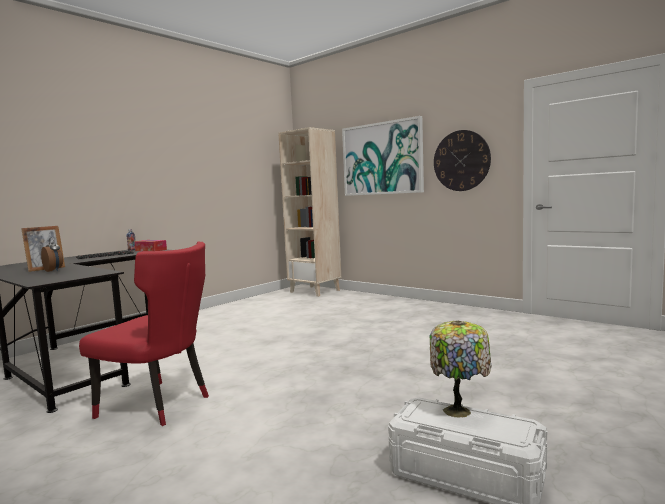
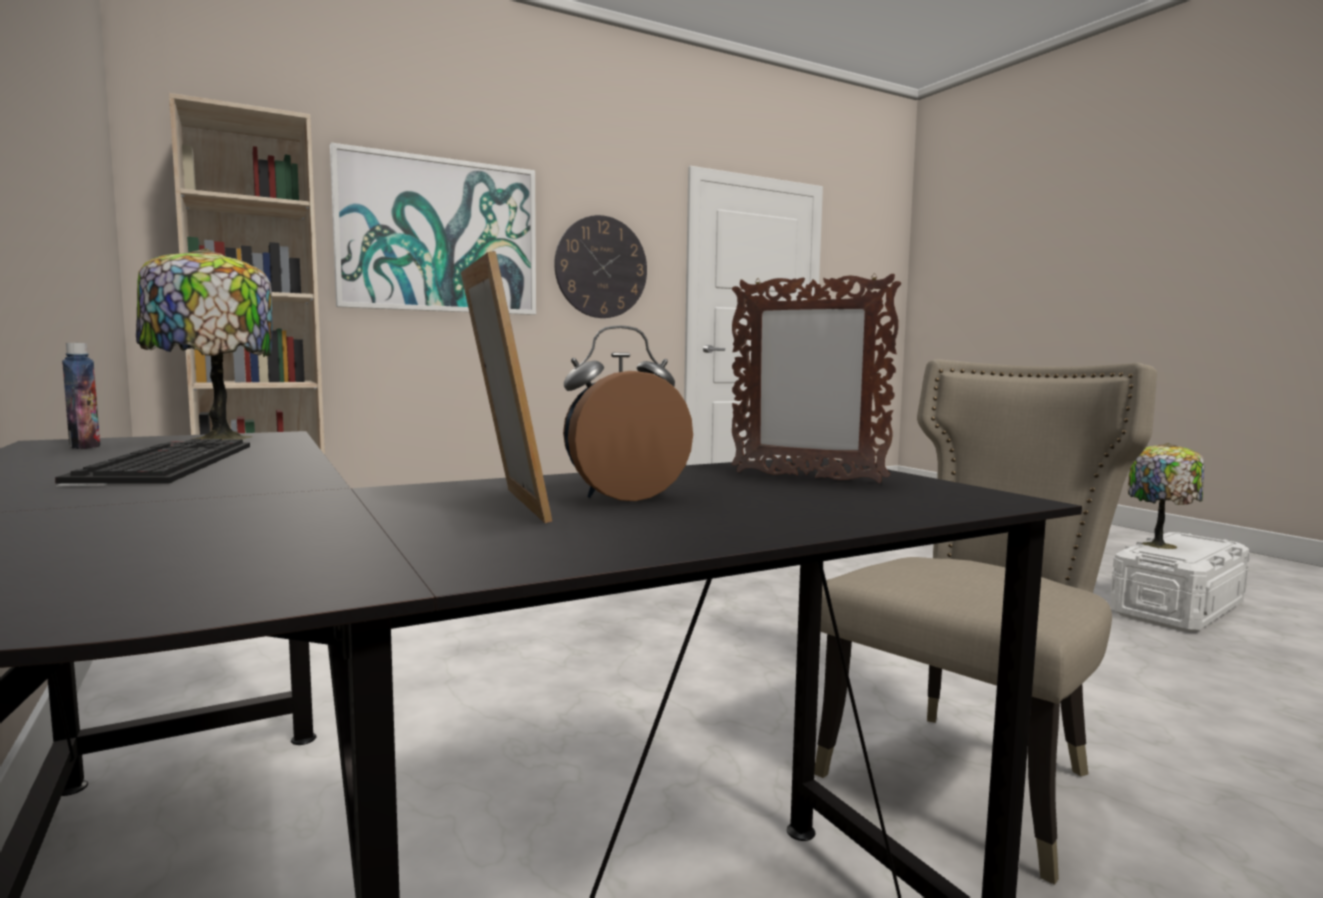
camera: 70 degrees left, 0 degrees up
red chair [79,242,209,426] -> beige chair [815,359,1157,885]
tissue box [134,240,167,251] -> table lamp [136,248,272,440]
none -> picture frame [732,273,901,483]

